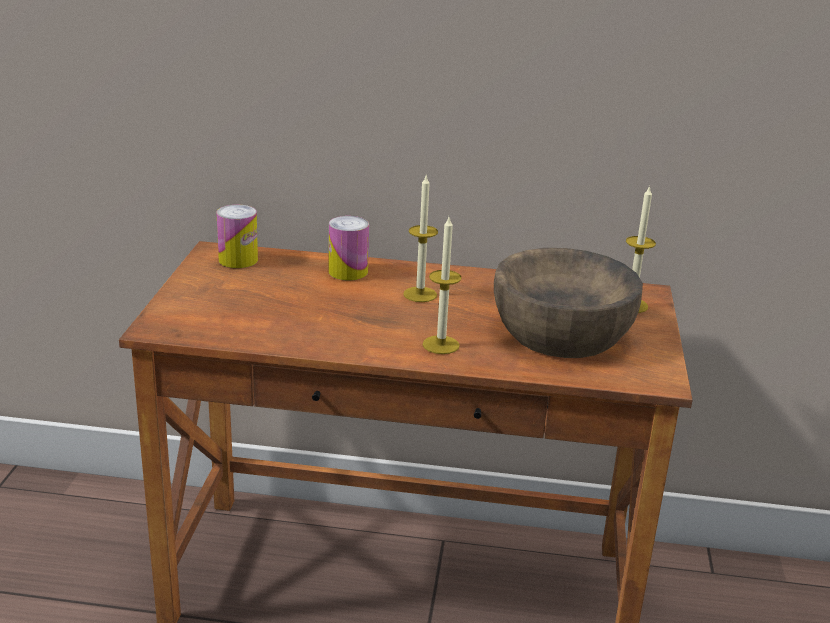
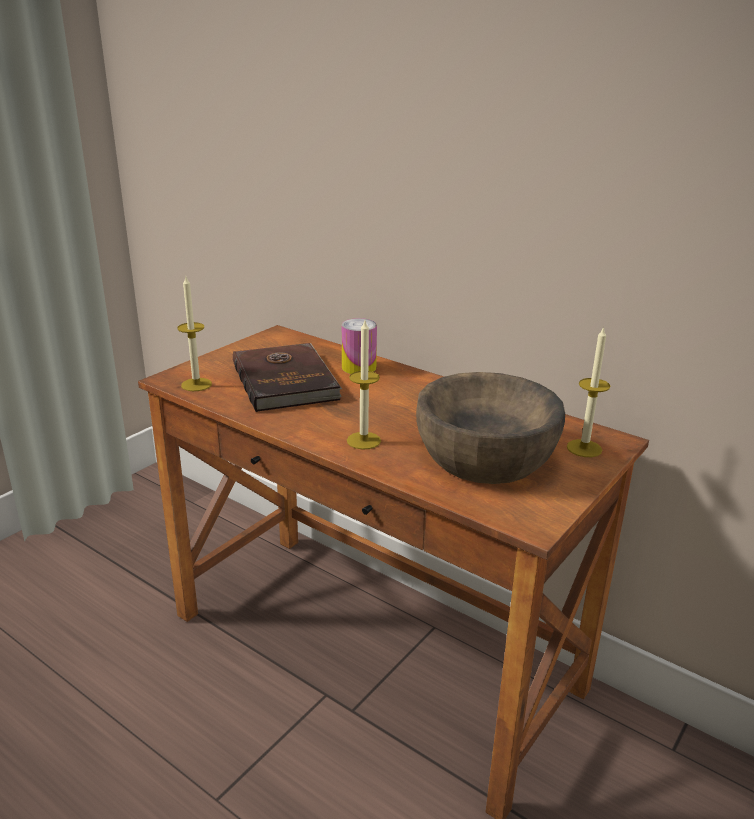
camera: 30 degrees right, 0 degrees up
can [216,205,258,268] -> none
candle [403,176,438,302] -> candle moved to [177,277,212,391]
none -> brown book [233,343,342,412]

